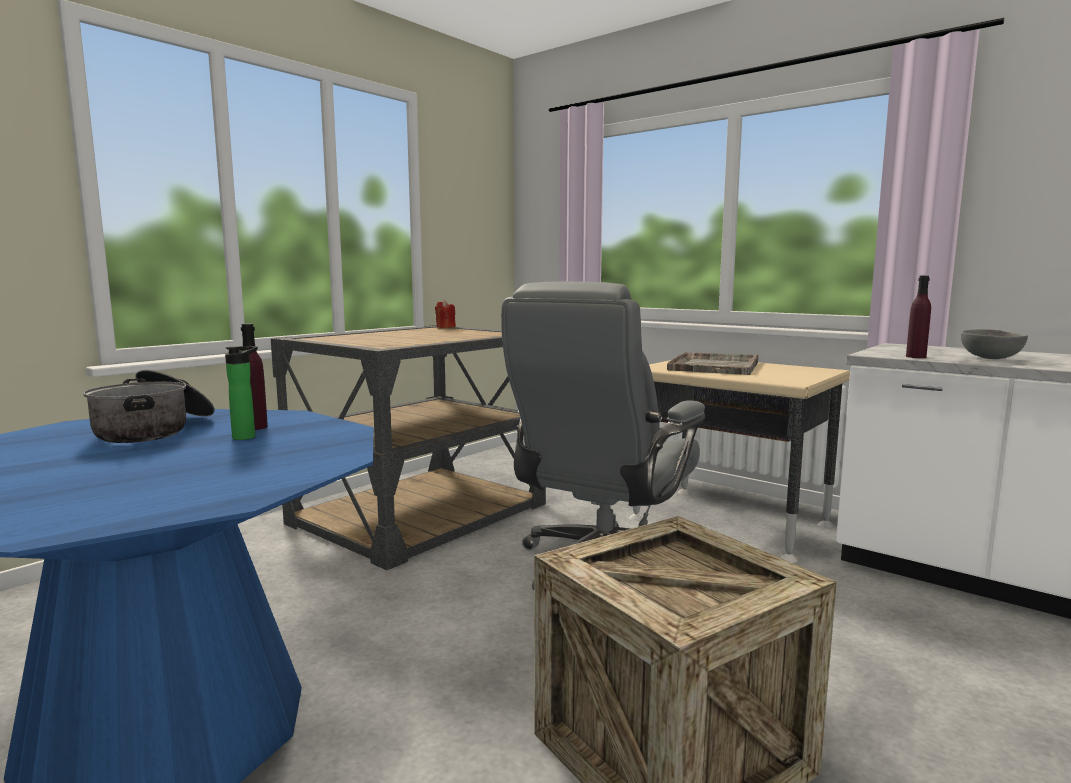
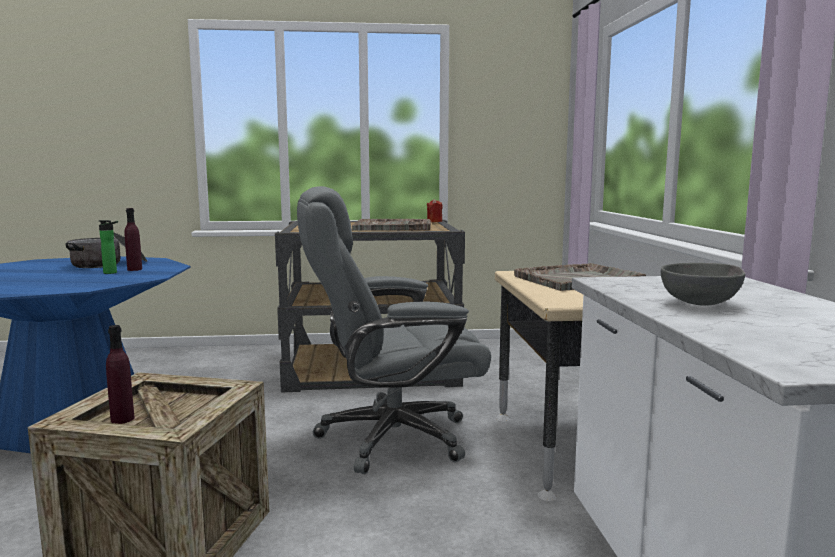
camera: 45 degrees right, 0 degrees up
purple bottle [906,276,931,358] -> purple bottle moved to [106,325,135,424]
none -> grey tray [352,219,431,231]

